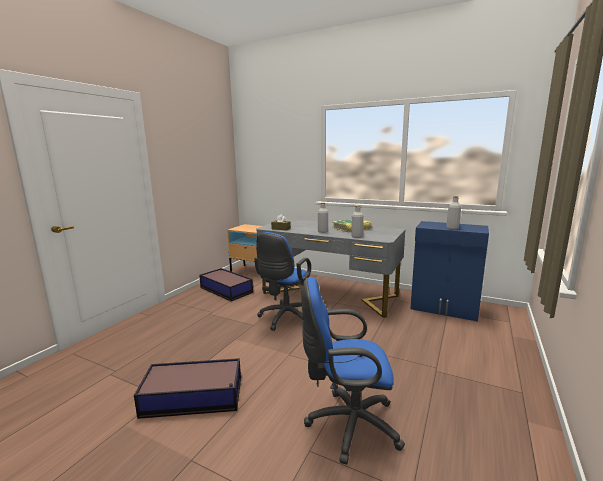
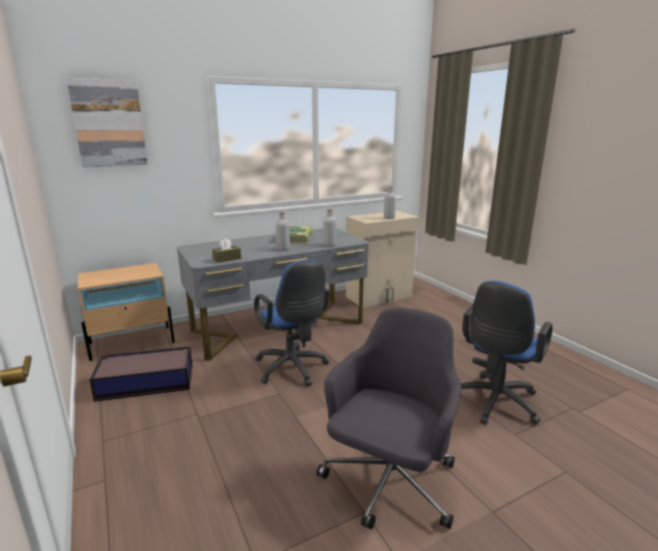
camera: 55 degrees left, 5 degrees up
storage box [134,358,241,419] -> grey office chair [317,307,462,529]
blue cabinet [410,221,489,322] -> beige cabinet [346,211,419,308]
none -> picture [66,78,148,167]

